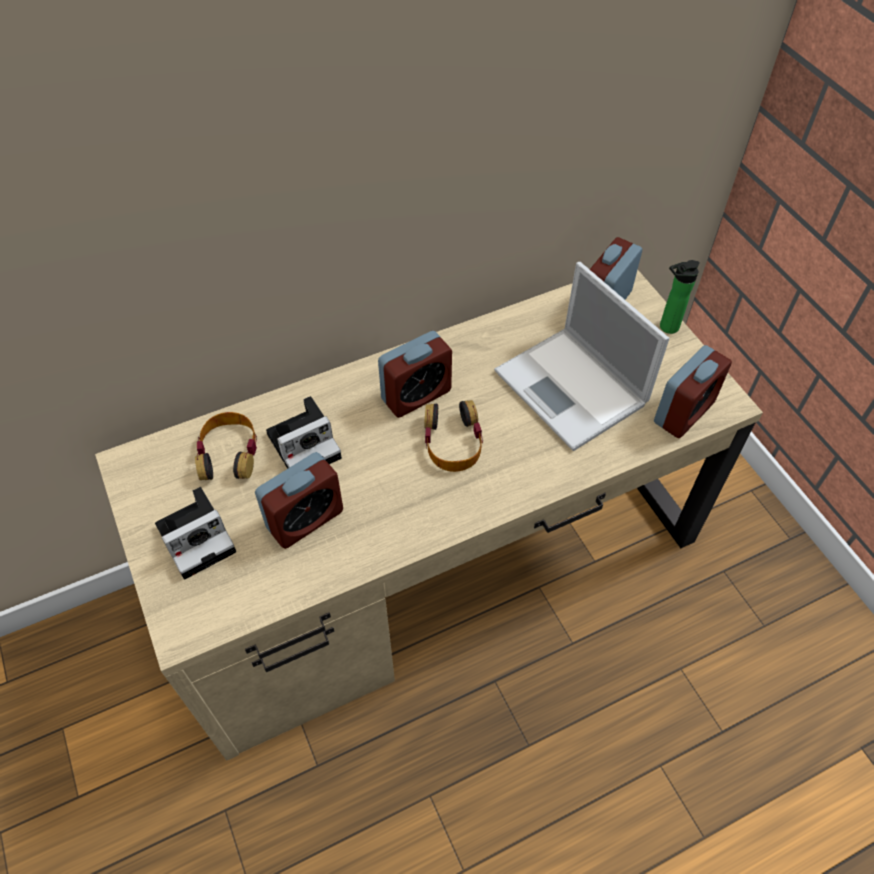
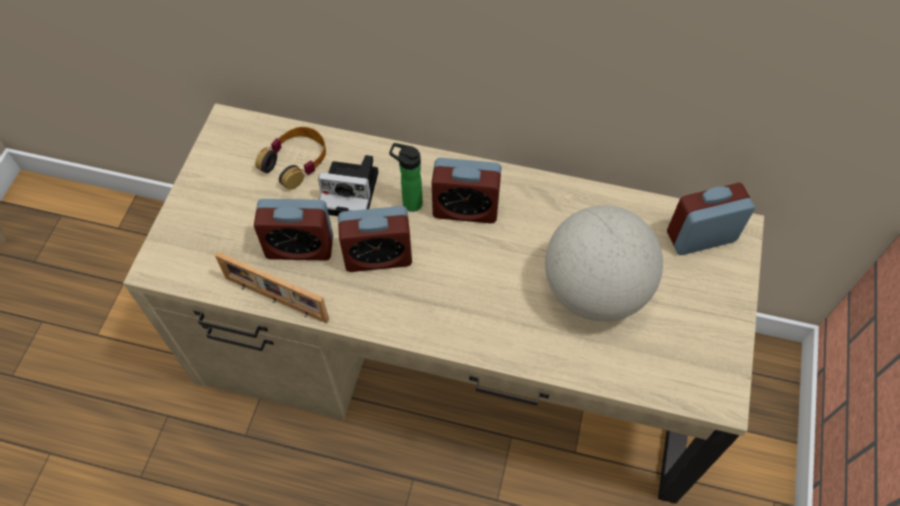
camera: 40 degrees right, 5 degrees up
camera [155,487,236,579] -> none
headphones [424,400,483,472] -> none
laptop [494,262,669,451] -> globe [545,205,663,322]
alarm clock [654,345,732,438] -> alarm clock moved to [338,206,412,272]
bottle [660,260,700,334] -> bottle moved to [389,143,423,212]
none -> picture frame [215,252,329,324]

